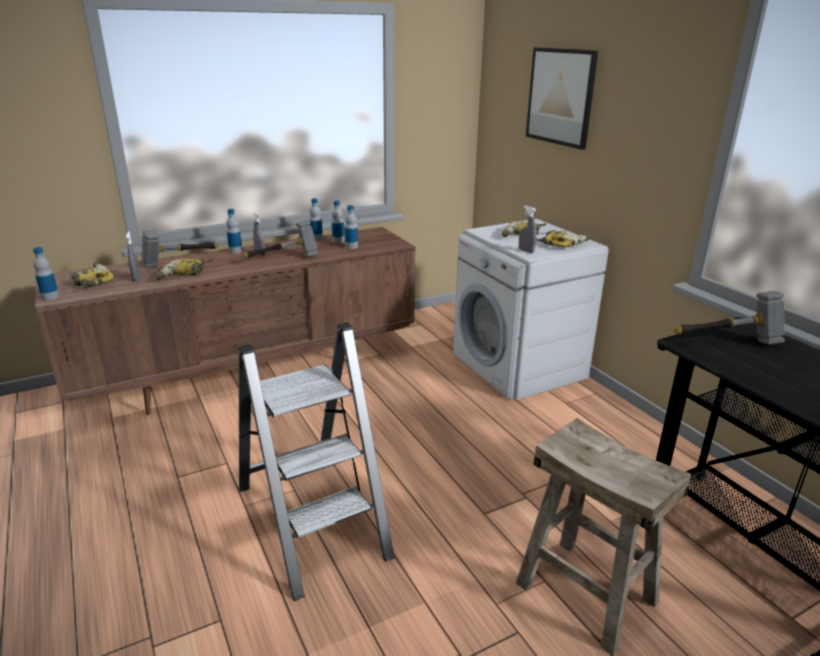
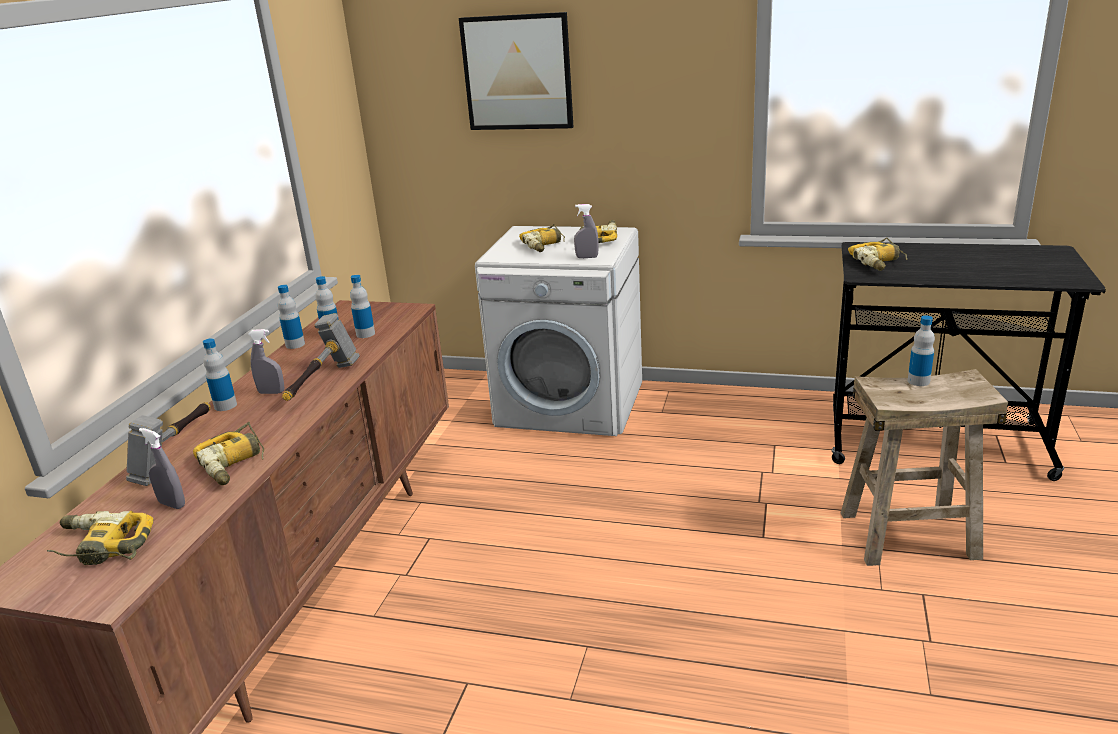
camera: 45 degrees left, 0 degrees up
bottle [33,247,59,301] -> bottle moved to [908,315,935,386]
grey step ladder [238,323,395,601] -> none
hammer [673,291,785,345] -> power drill [848,238,908,271]

